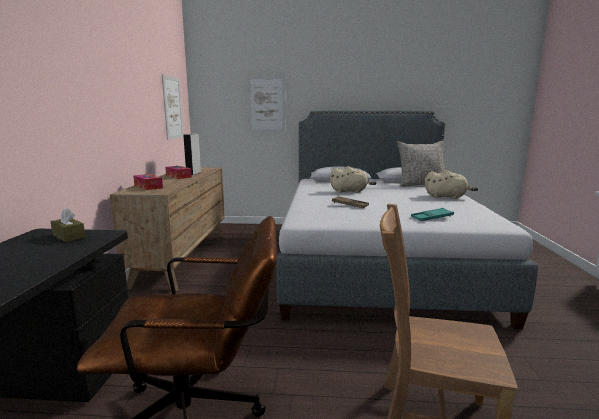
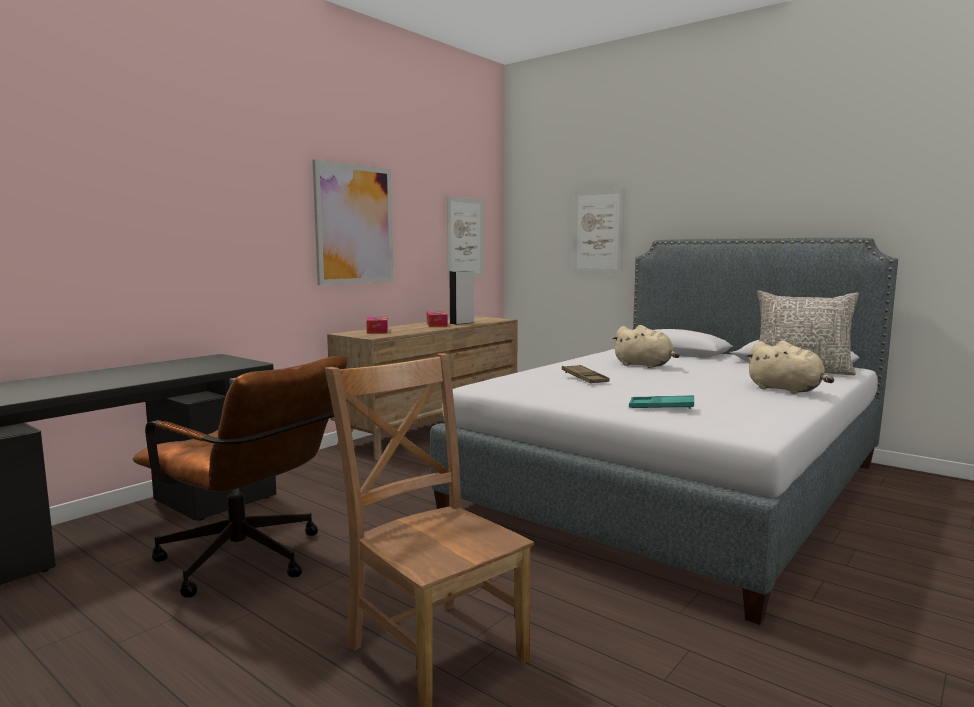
camera: 35 degrees right, 5 degrees down
brown tissue box [50,208,86,242] -> none
none -> picture [313,159,393,285]

